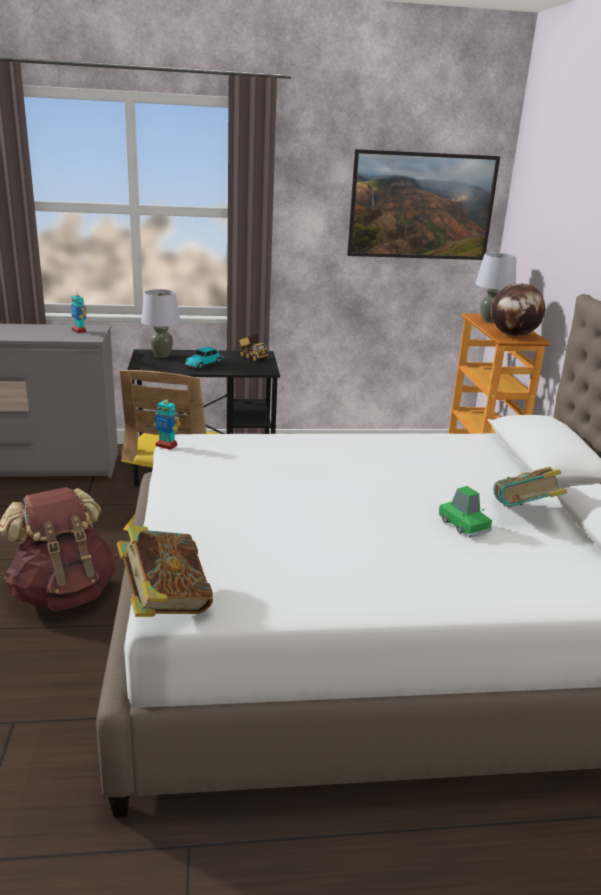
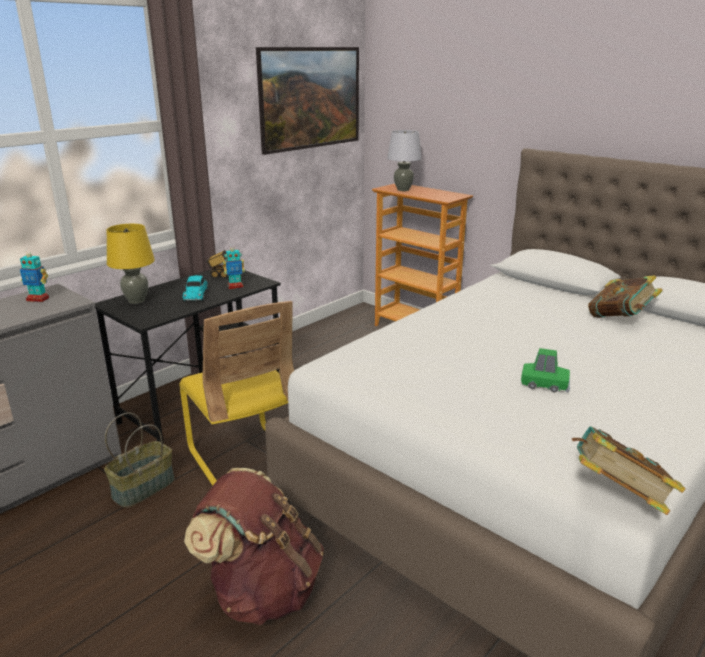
camera: 40 degrees left, 0 degrees up
grey table lamp [141,289,181,358] -> yellow table lamp [106,224,155,304]
toy robot [154,395,180,450] -> toy robot moved to [223,244,245,289]
green toy car [439,486,492,538] -> green toy car moved to [521,348,570,393]
globe [491,283,545,337] -> none
none -> basket [104,413,175,508]

